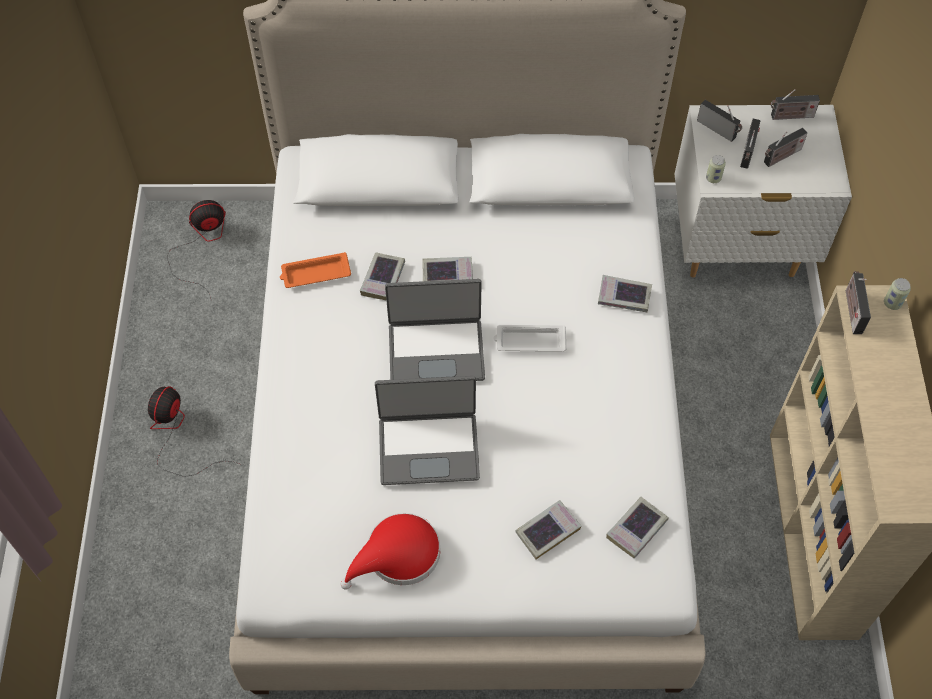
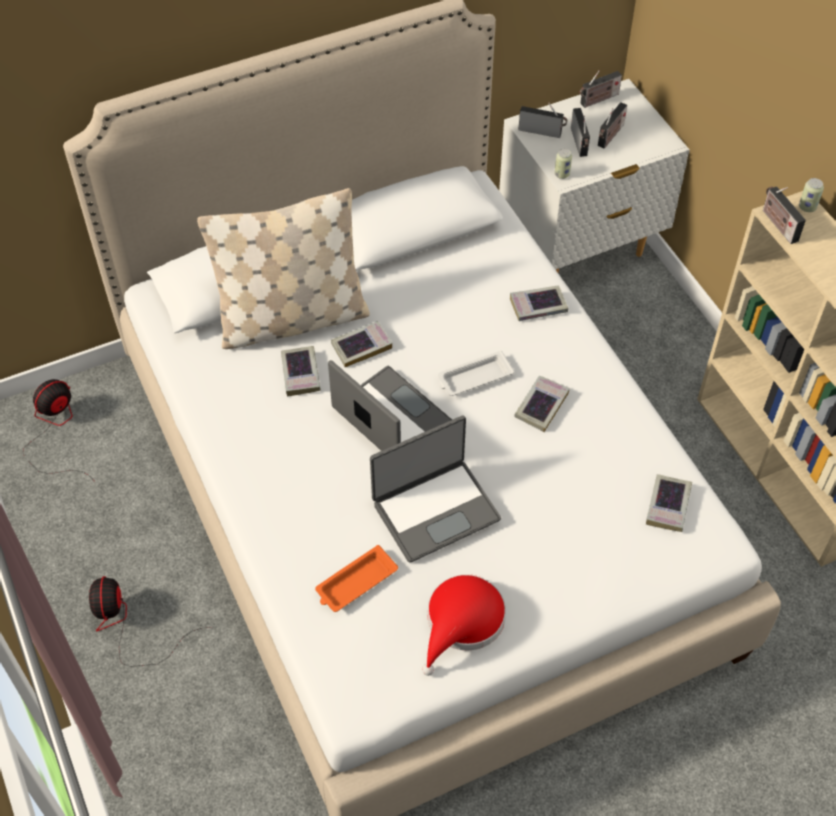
camera: 25 degrees left, 5 degrees down
orange tray [280,252,351,288] -> orange tray moved to [315,545,398,612]
laptop [385,279,485,381] -> laptop turned 105 degrees counterclockwise [328,360,452,451]
book [515,500,581,560] -> book moved to [514,376,570,432]
none -> beige pillow [197,188,370,349]

